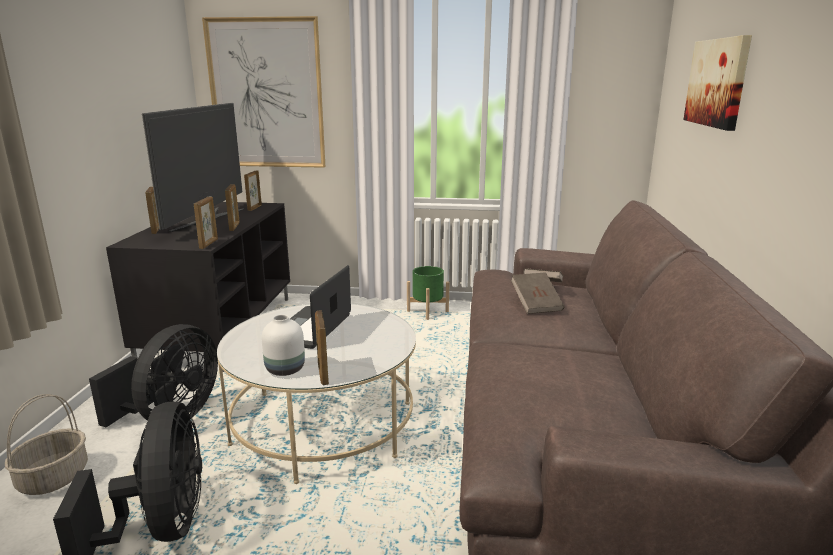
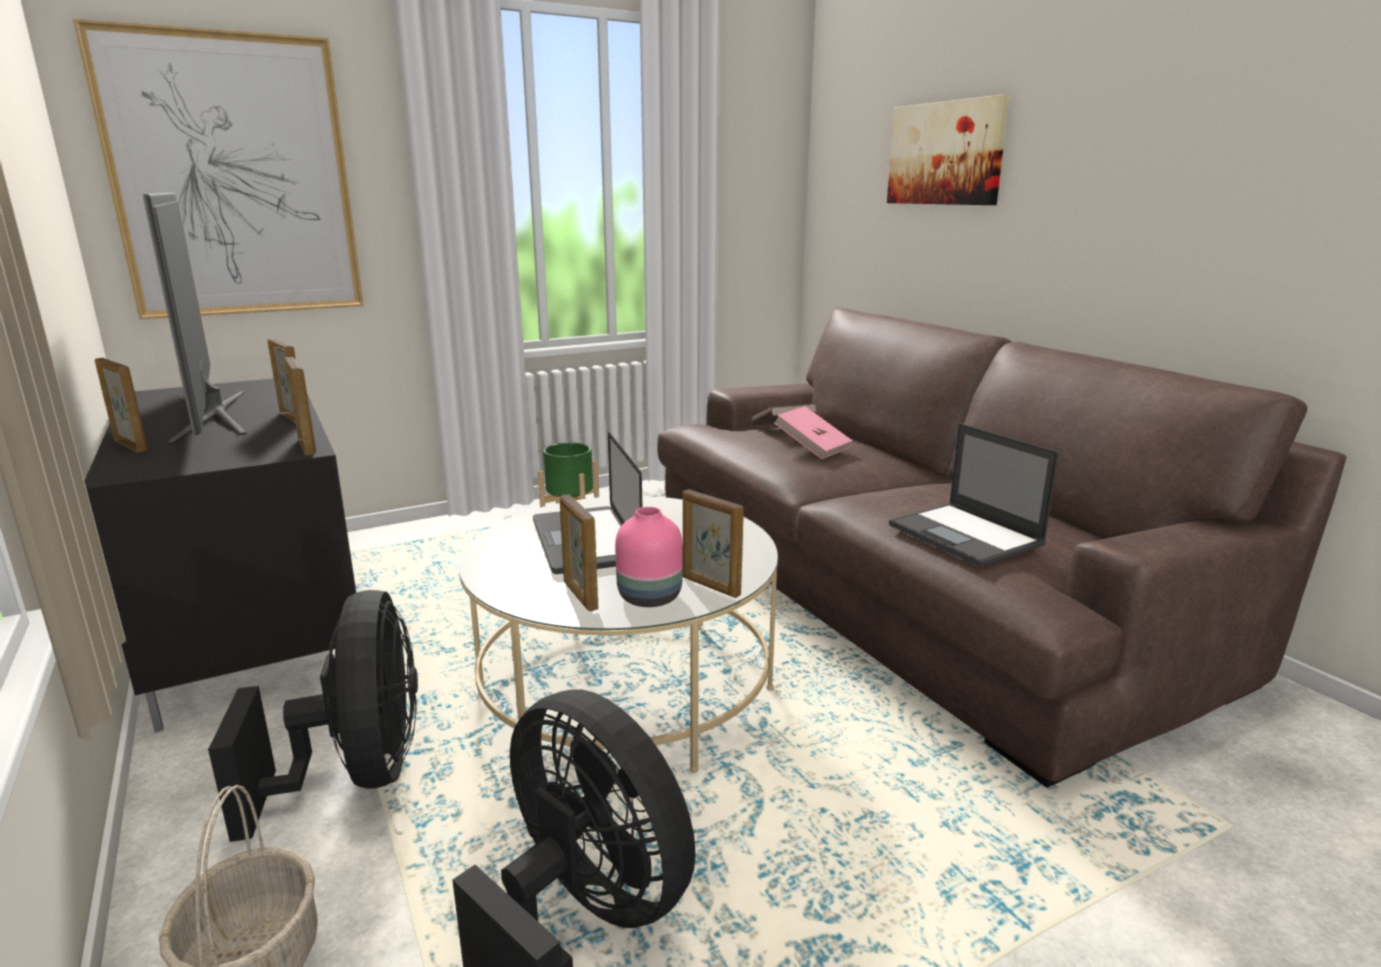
camera: 35 degrees left, 0 degrees up
picture frame [244,170,262,211] -> picture frame moved to [560,494,598,611]
white vase [261,314,305,376] -> pink vase [615,507,683,607]
brown book [511,272,564,314] -> pink book [774,406,853,459]
none -> laptop [889,423,1059,567]

